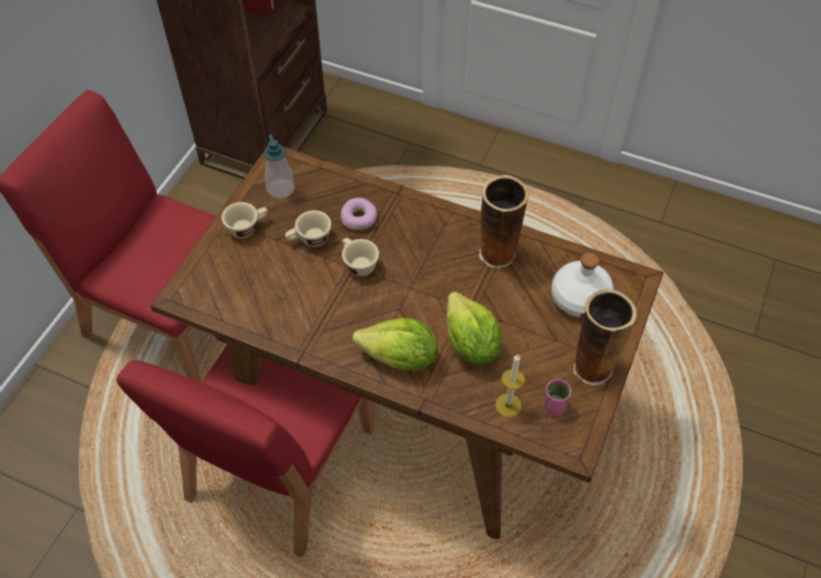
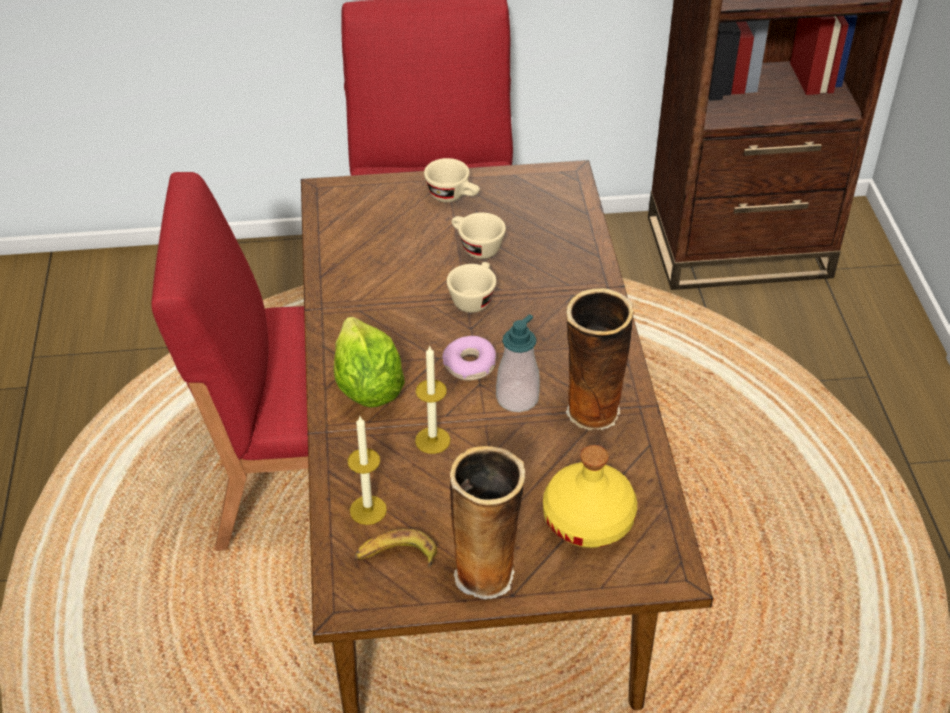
camera: 60 degrees right, 10 degrees down
soap dispenser [264,134,295,199] -> soap dispenser moved to [496,314,540,412]
donut [341,198,377,230] -> donut moved to [442,336,496,381]
lettuce [447,292,502,365] -> candle [415,345,450,454]
pink cup [543,379,571,416] -> banana [355,529,437,568]
white bottle [551,253,614,318] -> yellow bottle [543,445,637,548]

